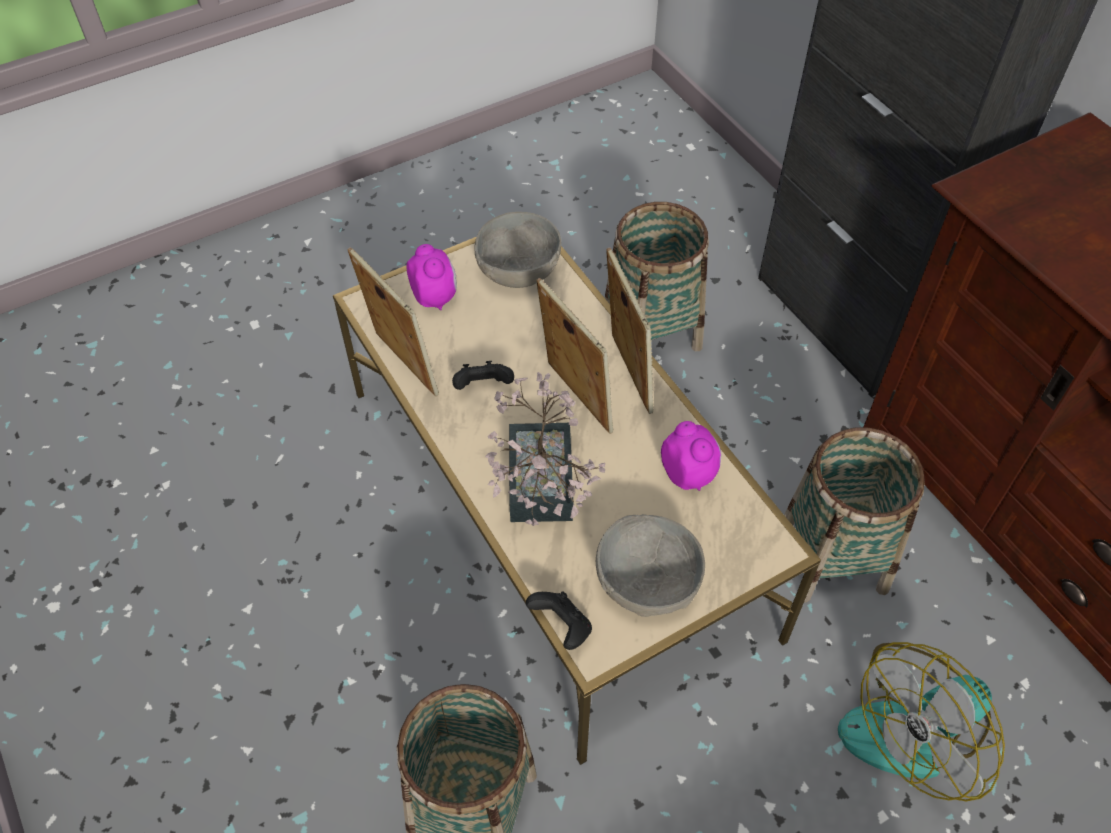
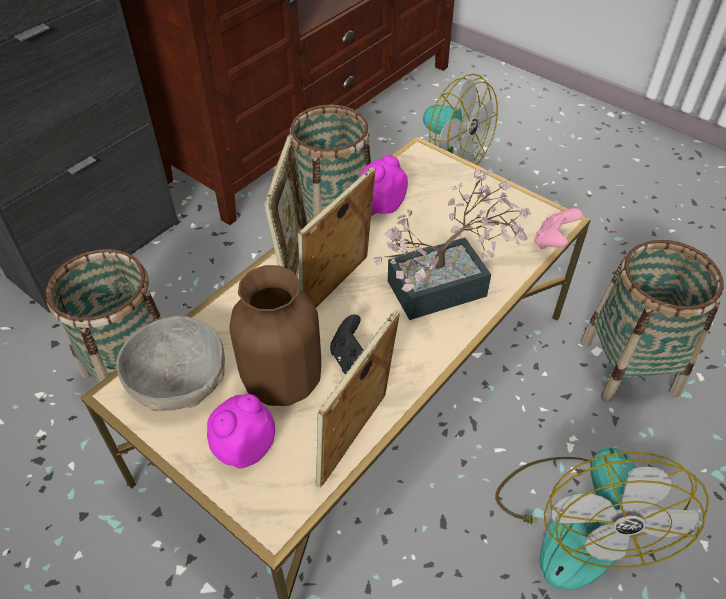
camera: 110 degrees left, 5 degrees down
black game controller [526,591,592,650] -> pink game controller [534,208,583,249]
grey bowl [596,514,705,617] -> none
picture frame [606,248,654,414] -> picture frame turned 135 degrees clockwise [264,134,309,277]
none -> brown vase [230,265,321,406]
none -> fan [495,448,709,591]

